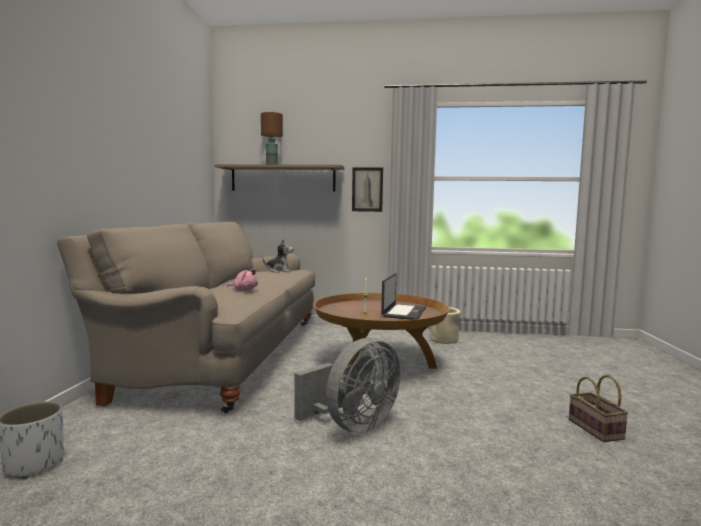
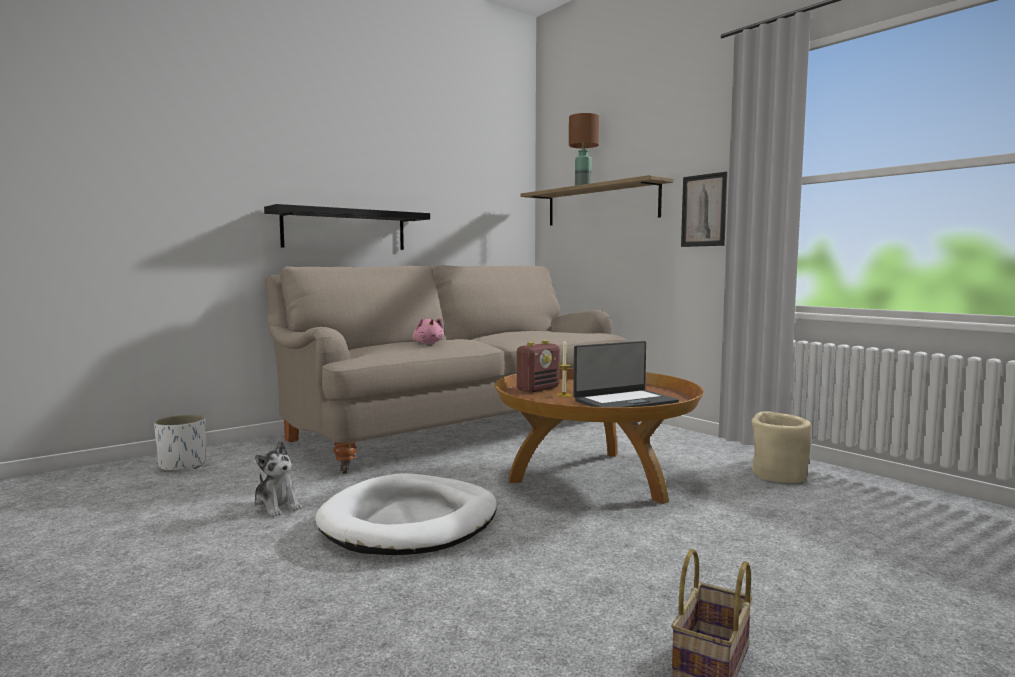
camera: 45 degrees right, 0 degrees up
plush toy [263,239,294,272] -> plush toy moved to [253,441,302,517]
grey fan [294,338,401,433] -> white dog bed [315,473,497,555]
none -> black shelf [264,204,430,250]
none -> radio [516,340,560,392]

